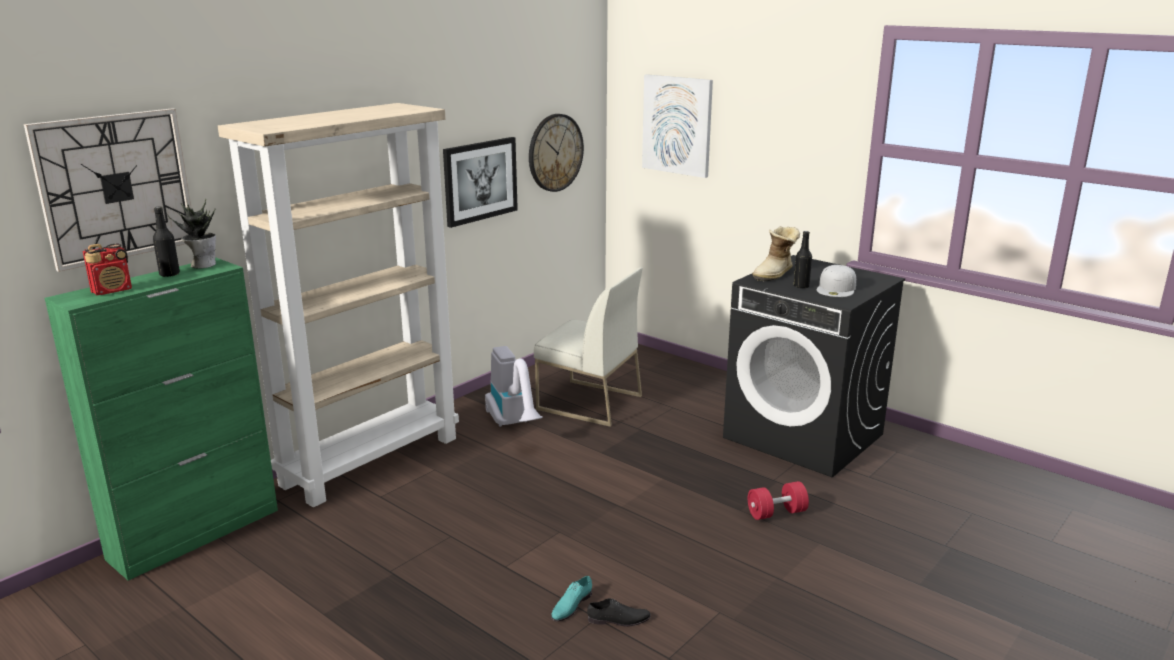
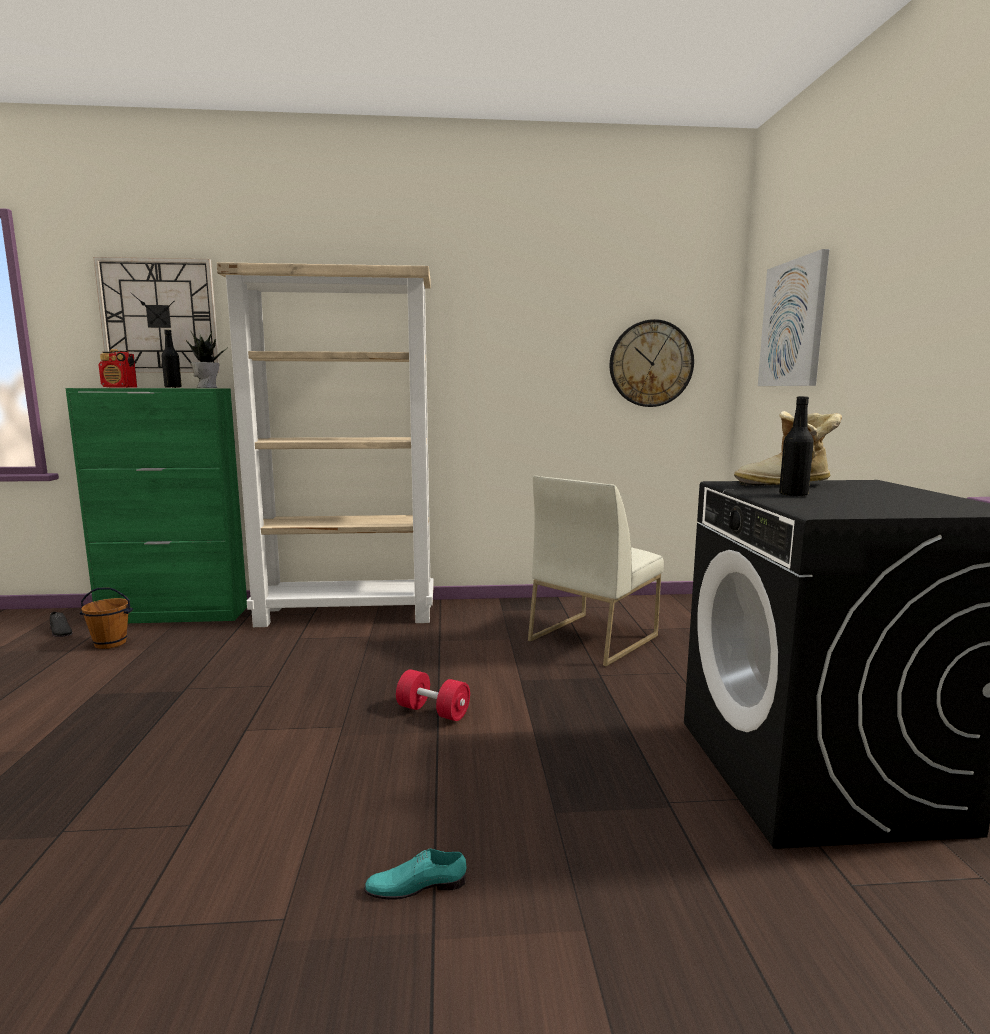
camera: 45 degrees right, 10 degrees down
picture [443,137,518,228] -> none
vacuum cleaner [485,346,543,427] -> none
white chair [534,268,643,427] -> white chair turned 60 degrees clockwise [528,476,664,666]
turquoise shoe [551,576,592,622] -> turquoise shoe moved to [364,848,467,900]
black shoe [587,598,651,627] -> black shoe moved to [50,612,73,637]
red dumbbell [748,481,809,520] -> red dumbbell moved to [396,669,470,721]
white cap [817,265,856,297] -> none
none -> brown bucket [80,587,133,649]

